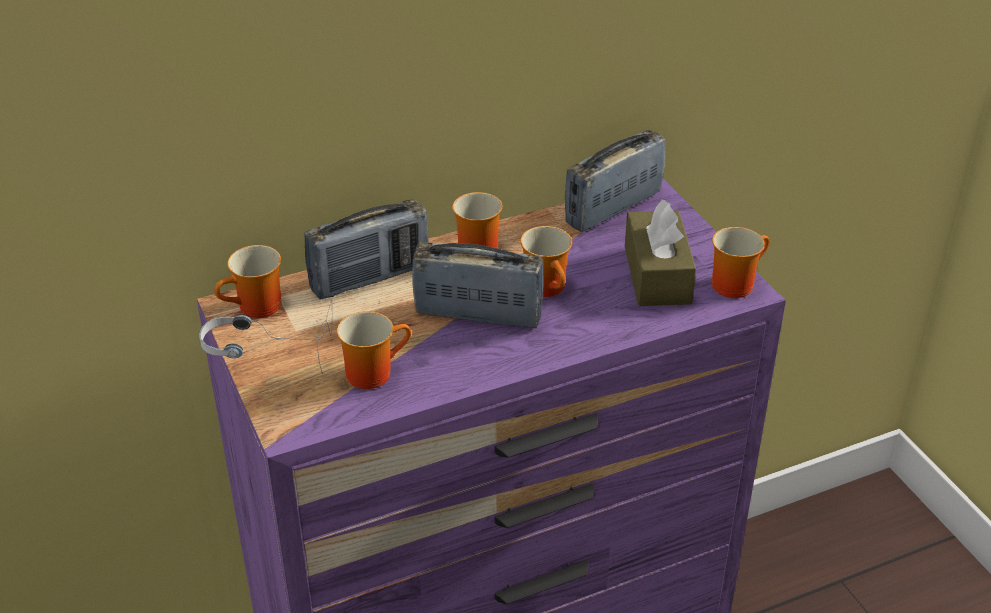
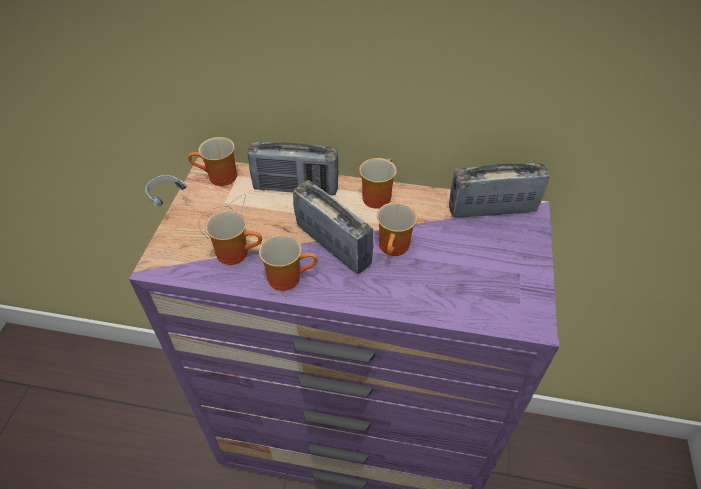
camera: 35 degrees right, 10 degrees up
brown tissue box [625,199,696,306] -> none
mug [712,227,769,298] -> mug moved to [259,234,318,291]

